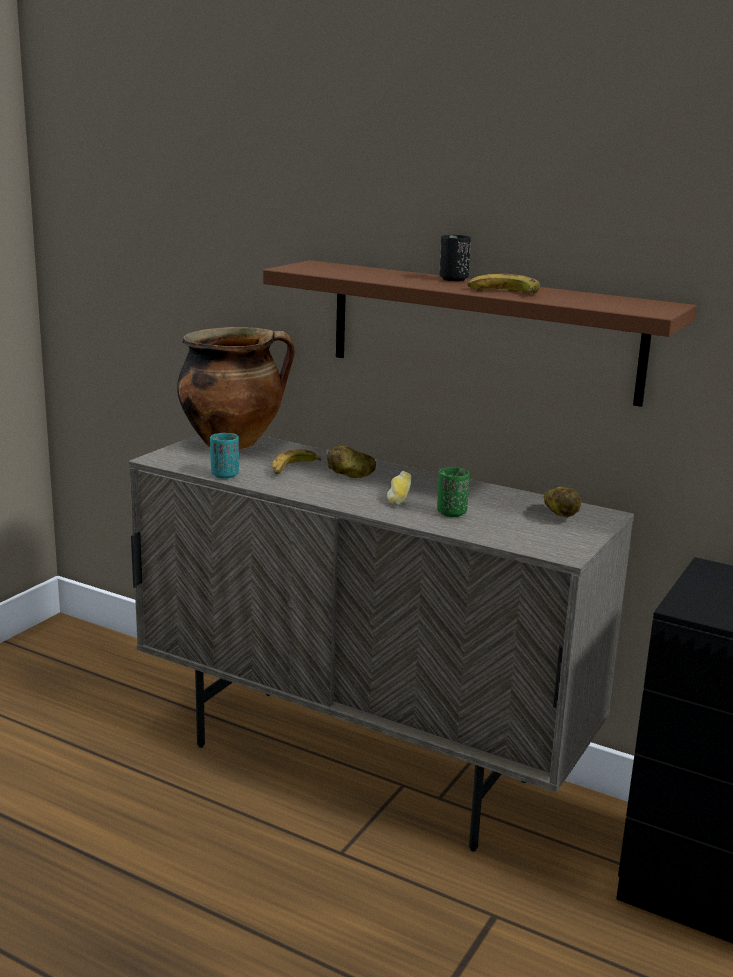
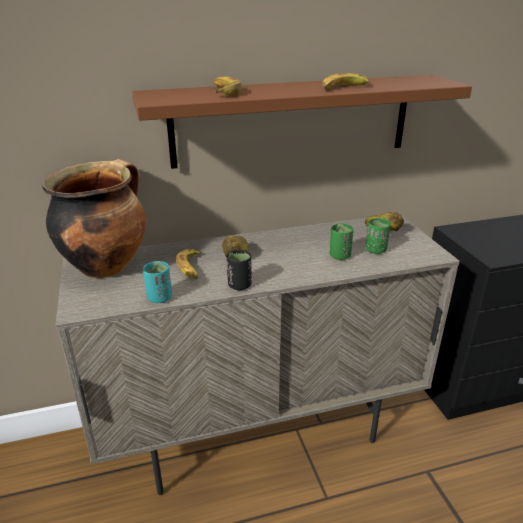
camera: 45 degrees left, 10 degrees up
bread [387,471,412,506] -> none
black cup [440,235,471,281] -> black cup moved to [227,250,252,290]
none -> banana [213,77,242,96]
none -> green cup [366,218,391,254]

